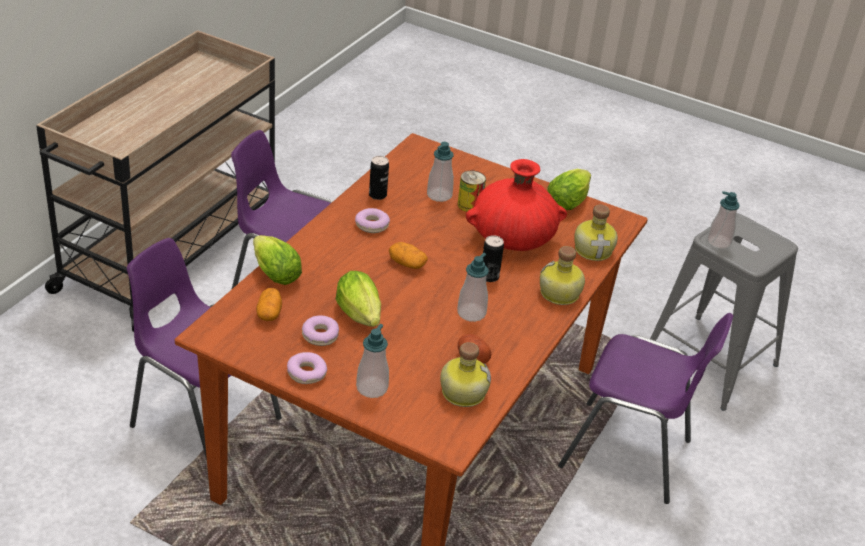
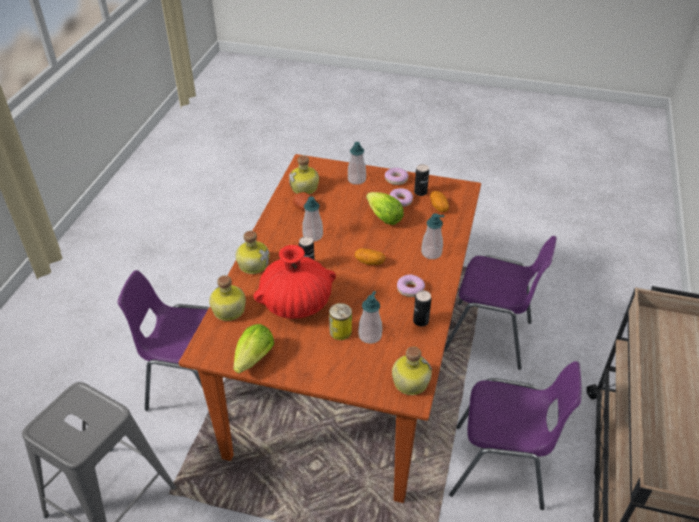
camera: 170 degrees right, 5 degrees up
lettuce [253,235,302,285] -> none
soap dispenser [707,191,740,249] -> soap dispenser moved to [421,213,444,259]
none -> bottle [392,347,432,395]
none -> can [414,164,429,196]

